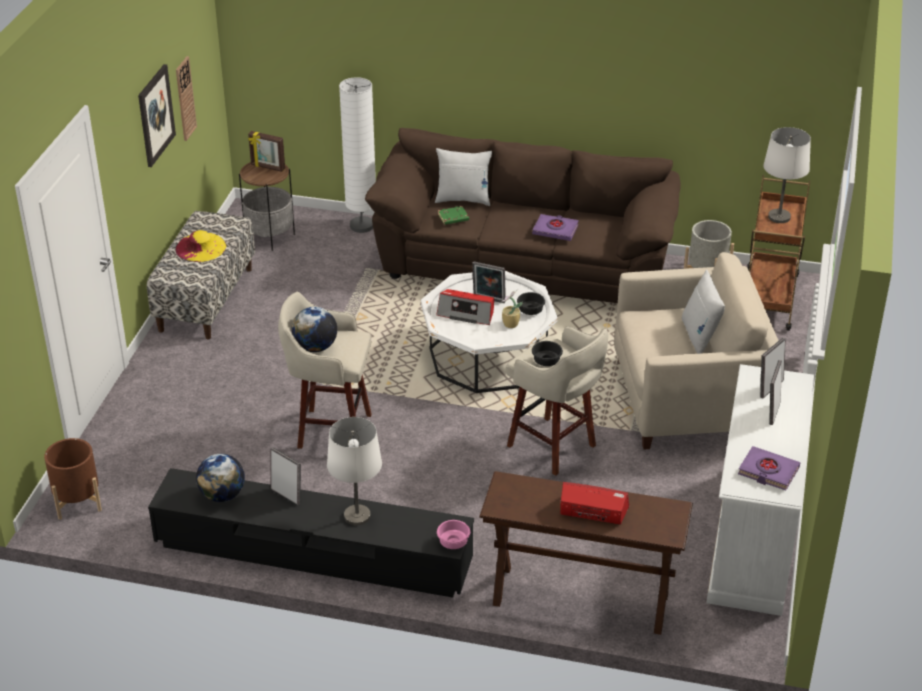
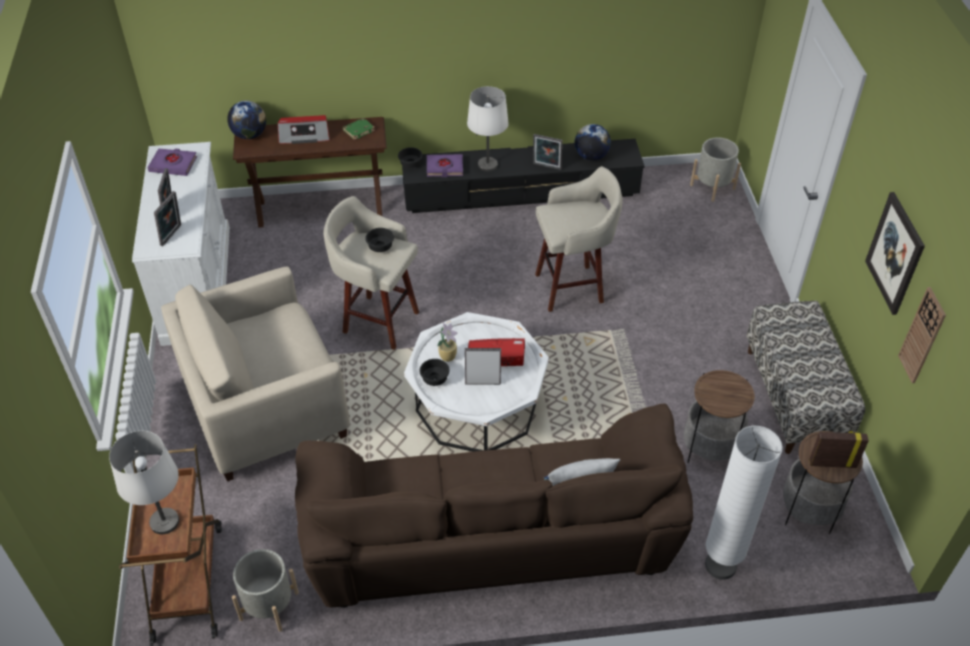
camera: 160 degrees right, 10 degrees up
brown planter [44,438,102,520] -> grey planter [690,137,741,202]
yellow hat [176,230,226,262] -> none
globe [292,307,337,352] -> globe moved to [227,101,266,139]
pink bowl [437,520,470,549] -> black bowl [398,147,423,168]
green book [438,206,469,225] -> green book moved to [343,118,375,140]
purple book [532,214,579,241] -> purple book moved to [427,154,463,177]
grey pillow [682,269,725,354] -> none
none -> side table [684,370,755,463]

